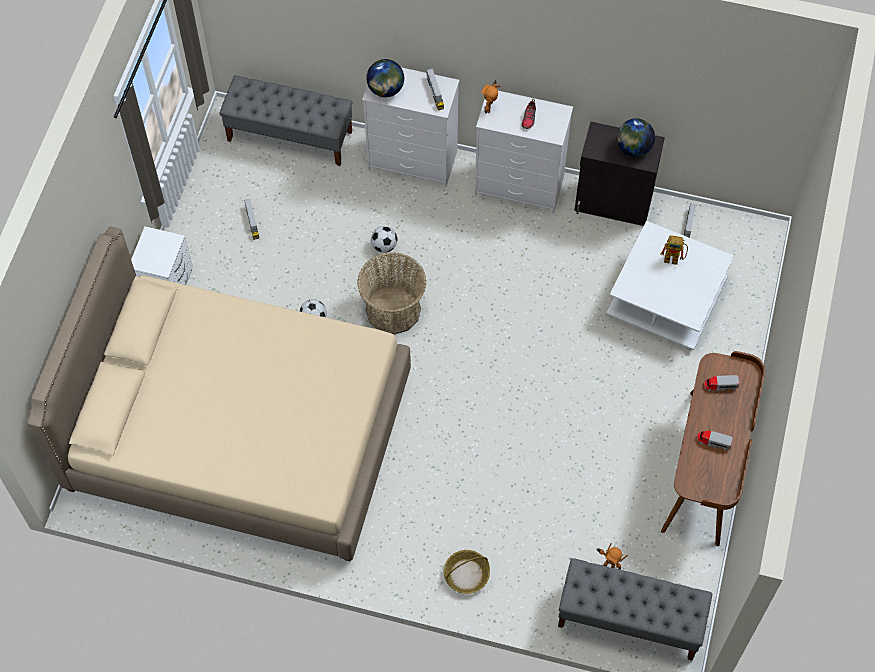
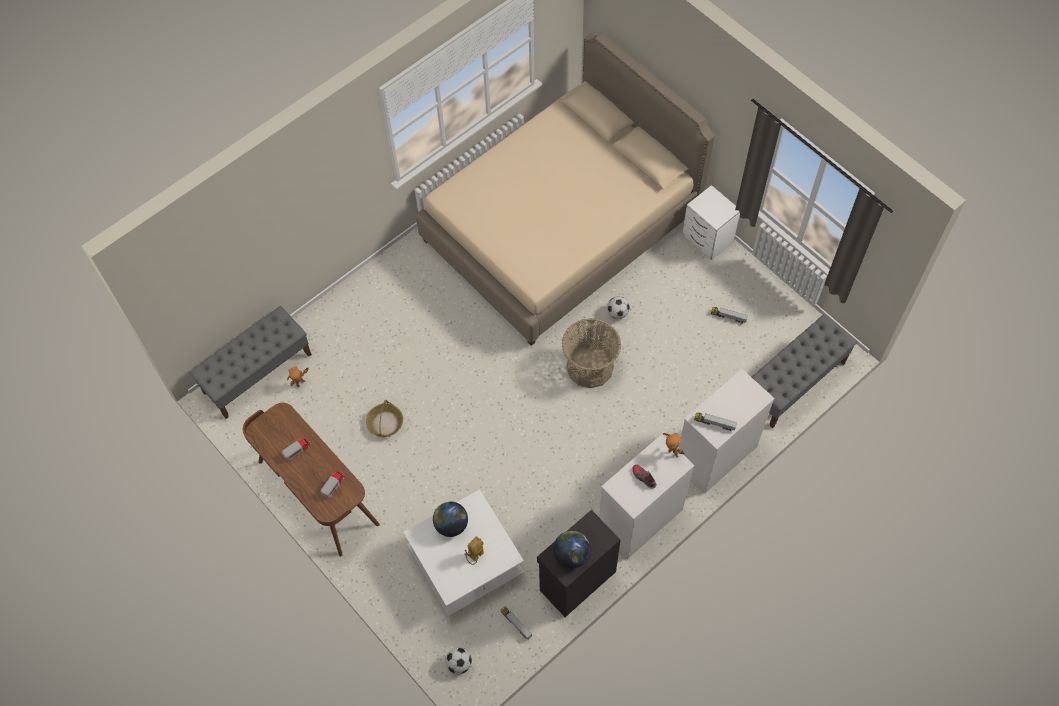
camera: 125 degrees right, 0 degrees up
globe [366,59,404,97] -> globe moved to [433,501,468,537]
football [371,226,398,253] -> football moved to [446,647,472,674]
basket [444,550,490,594] -> basket moved to [366,400,403,437]

